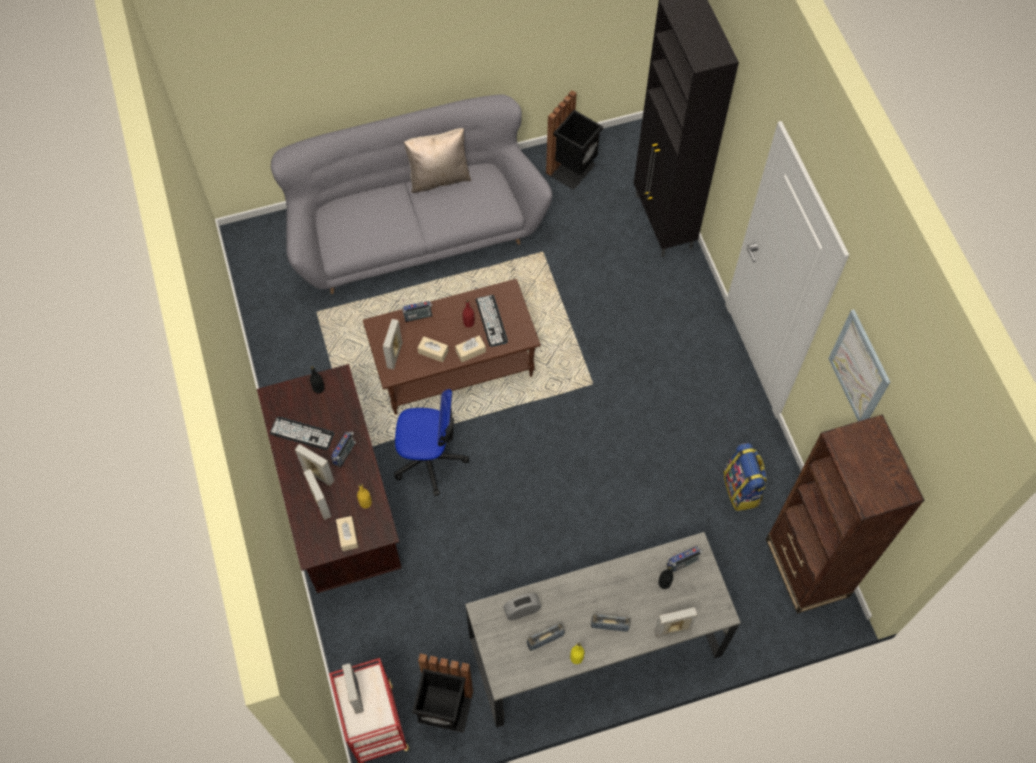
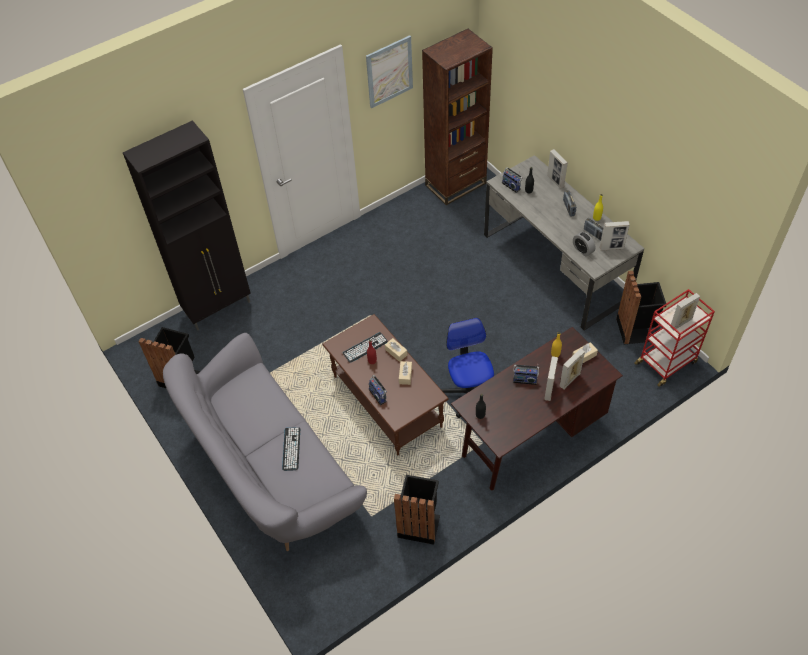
camera: 105 degrees left, 10 degrees down
keyboard [270,417,334,450] -> keyboard moved to [282,427,300,471]
picture frame [383,319,403,370] -> picture frame moved to [600,221,630,251]
beige pillow [404,128,471,193] -> none
backpack [723,443,767,511] -> none
none -> black trash can [394,475,440,545]

